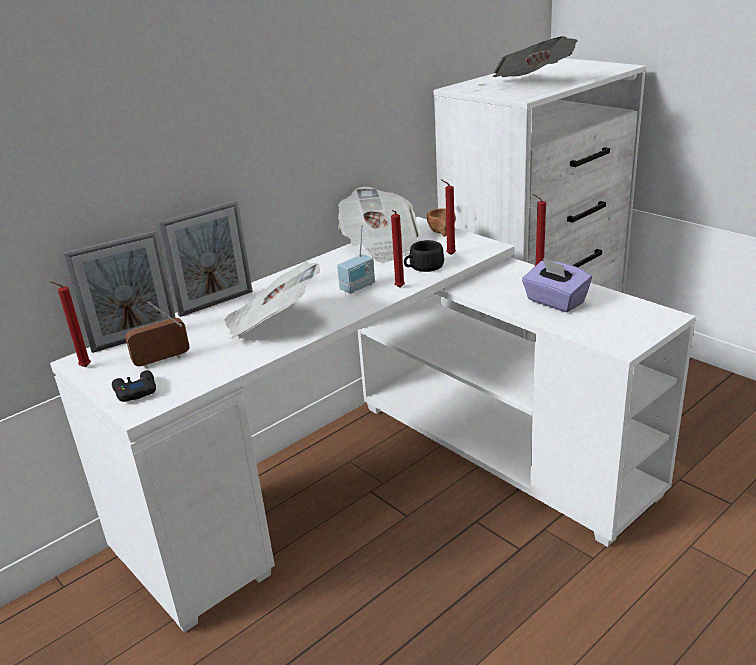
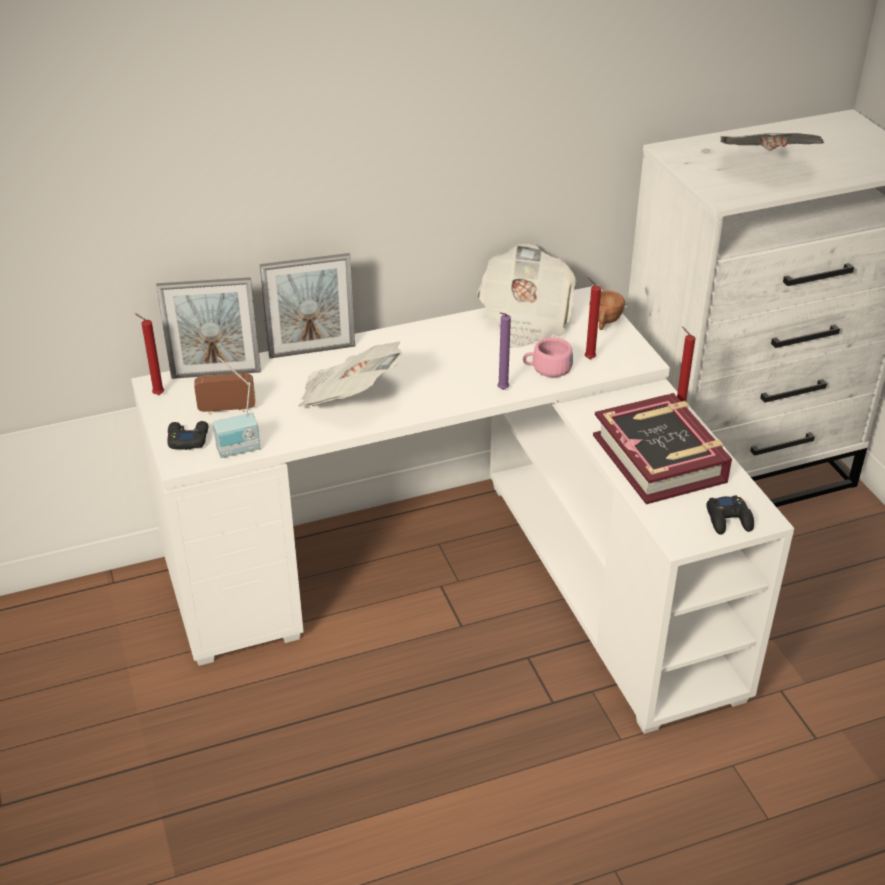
camera: 20 degrees right, 10 degrees up
radio [337,225,375,294] -> radio moved to [213,383,260,458]
red candle [391,210,405,288] -> purple candle [497,312,511,390]
black cup [404,240,444,272] -> pink cup [523,337,573,377]
purple tissue box [522,258,592,312] -> book [593,393,732,505]
none -> black game controller [707,495,754,535]

